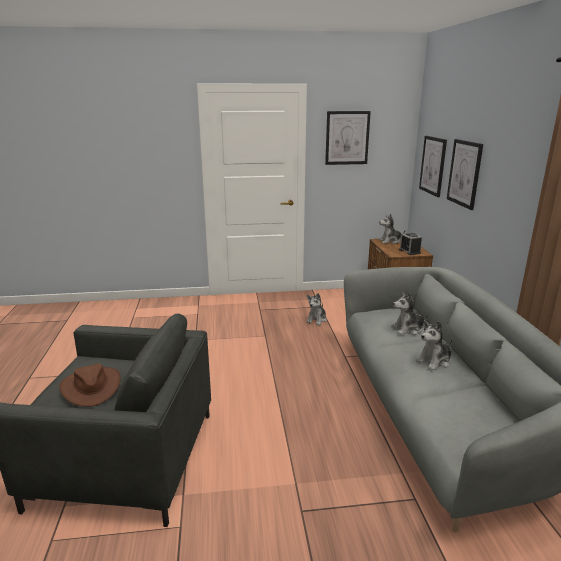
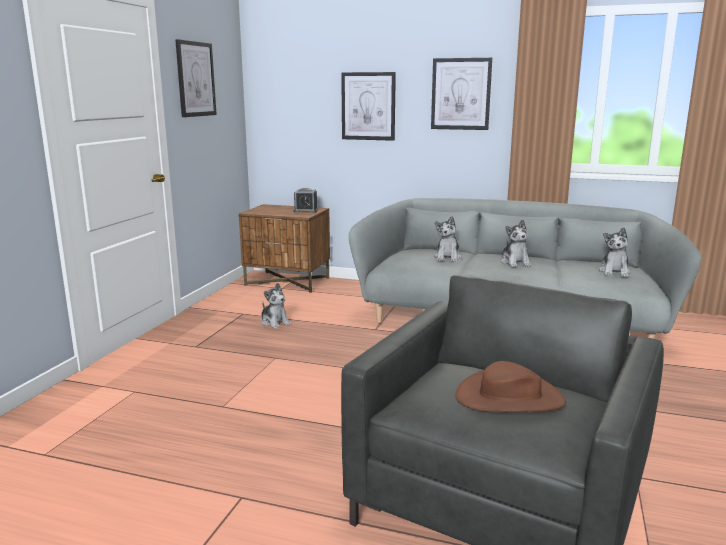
camera: 65 degrees left, 5 degrees down
plush toy [379,214,405,244] -> plush toy moved to [599,227,630,277]
picture [419,136,447,197] -> picture moved to [431,58,492,130]

